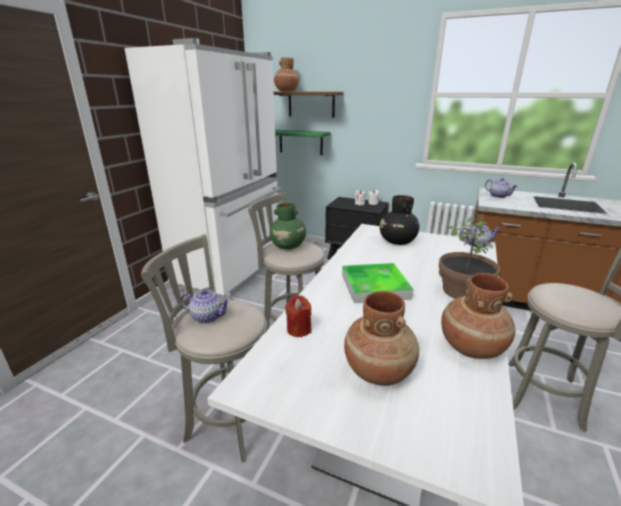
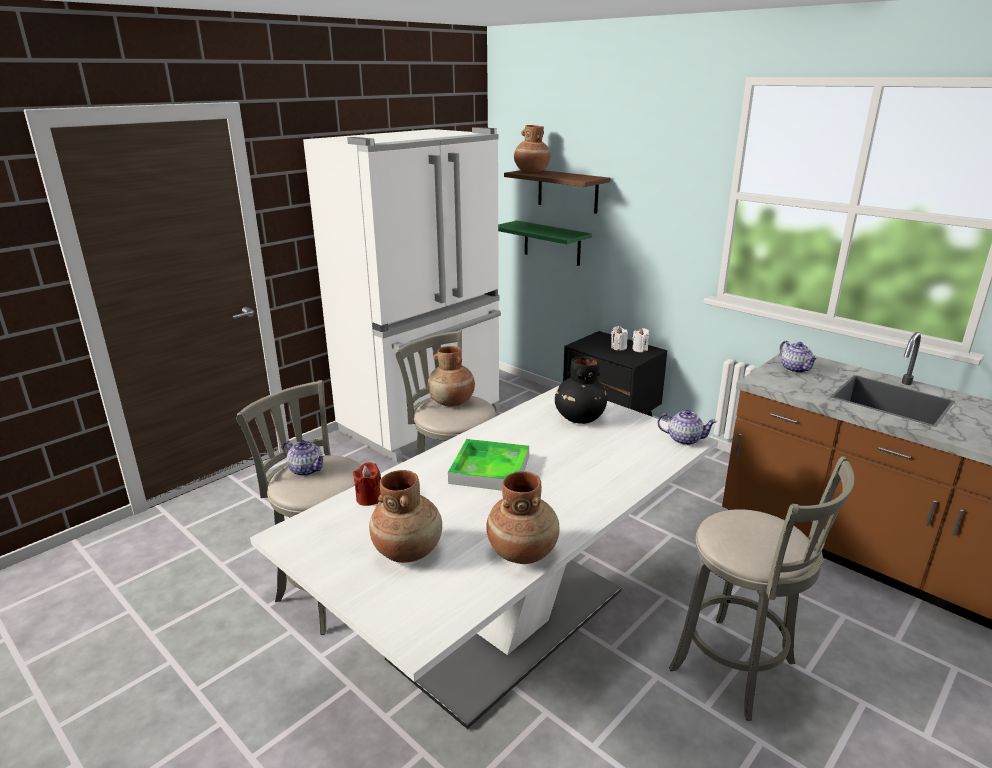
camera: 20 degrees right, 0 degrees up
green vase [269,203,306,249] -> brown vase [427,346,475,406]
potted plant [439,215,500,299] -> none

